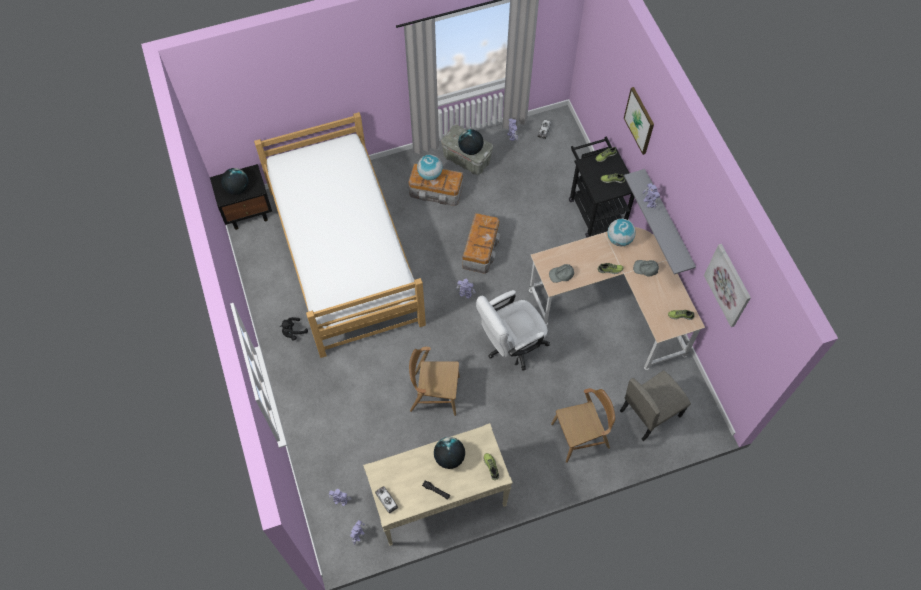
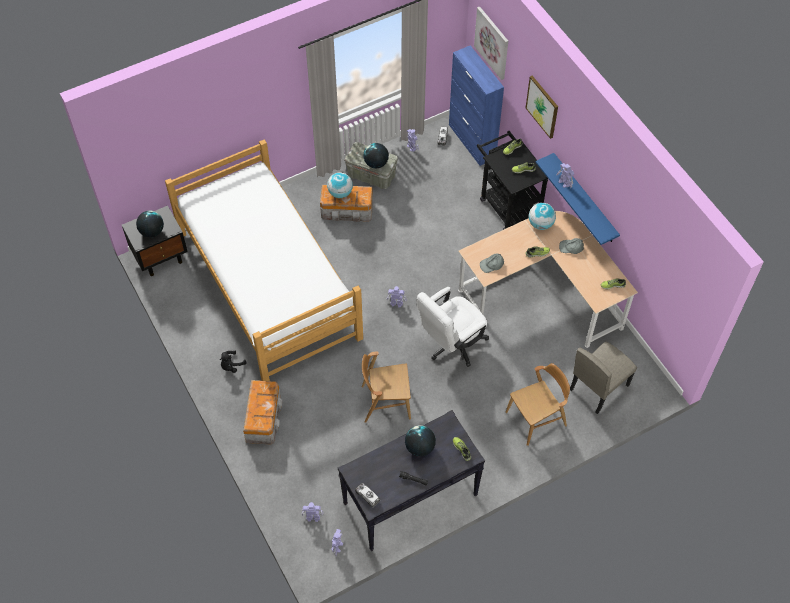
camera: 10 degrees left, 5 degrees down
beige console table [363,423,513,546] -> black console table [338,410,485,551]
storage box [462,213,501,274] -> storage box moved to [243,380,283,445]
grey shelf [624,169,696,275] -> blue shelf [536,153,620,245]
picture [704,244,751,327] -> picture moved to [474,6,508,80]
none -> blue cabinet [449,45,504,166]

